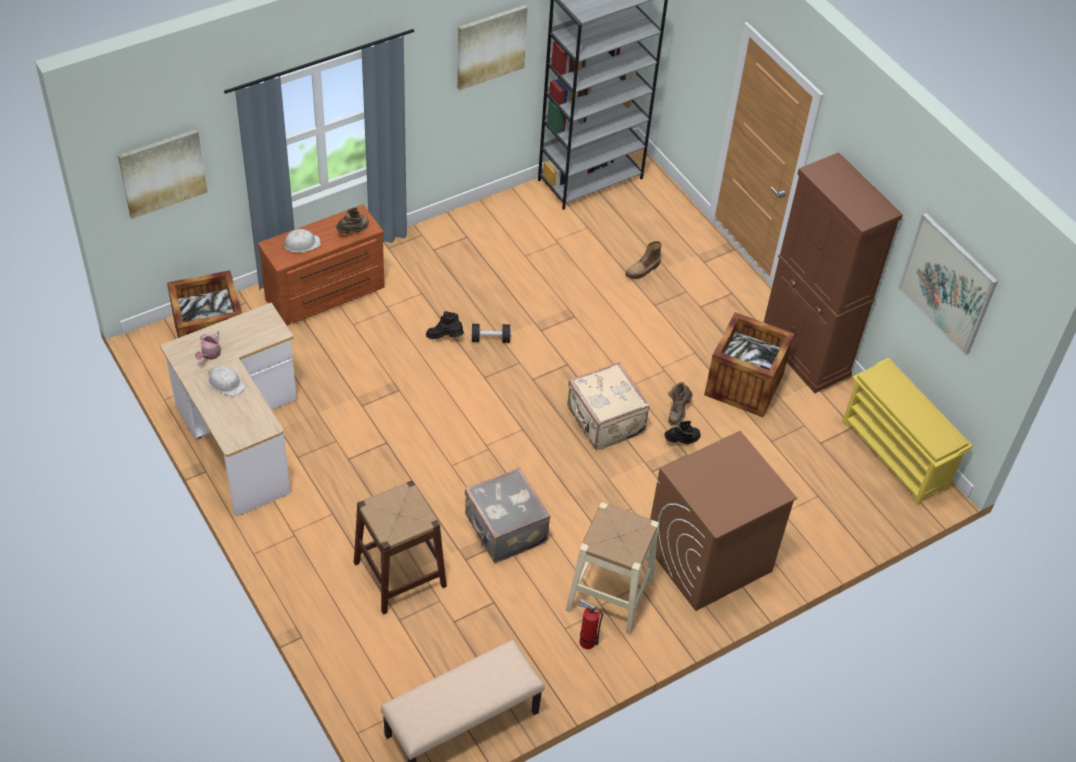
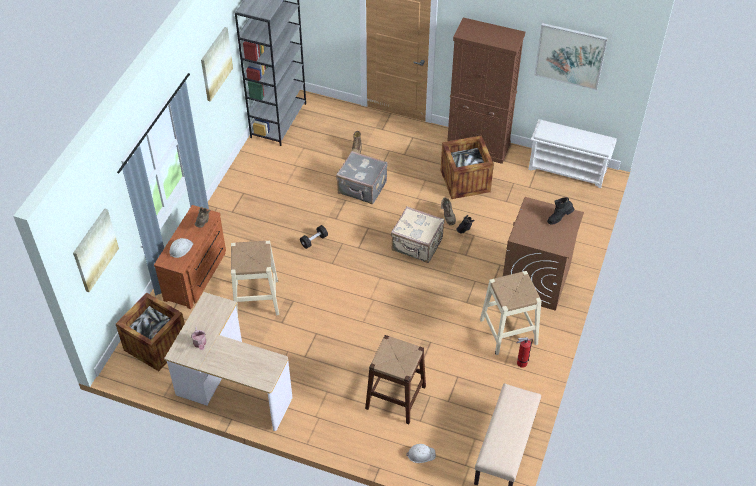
camera: 35 degrees left, 0 degrees up
white hard hat [208,365,245,396] -> white hard hat moved to [406,444,436,463]
black boot [426,311,464,339] -> black boot moved to [547,197,574,225]
grey suitcase [465,468,550,563] -> grey suitcase moved to [336,151,388,204]
yellow shoe rack [842,358,972,505] -> white shoe rack [529,119,617,188]
none -> beige stool [231,241,279,315]

